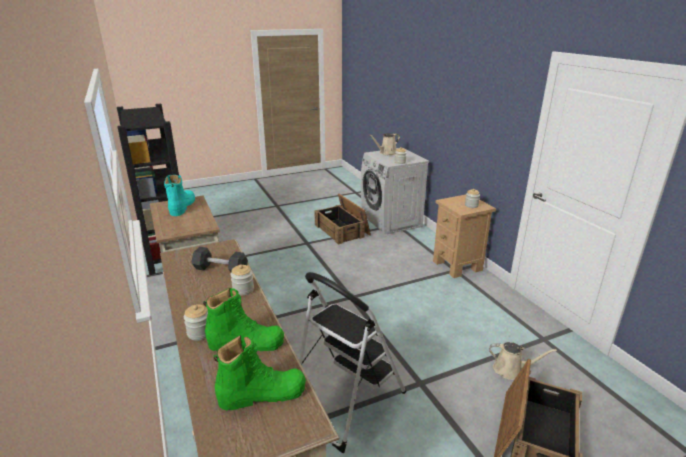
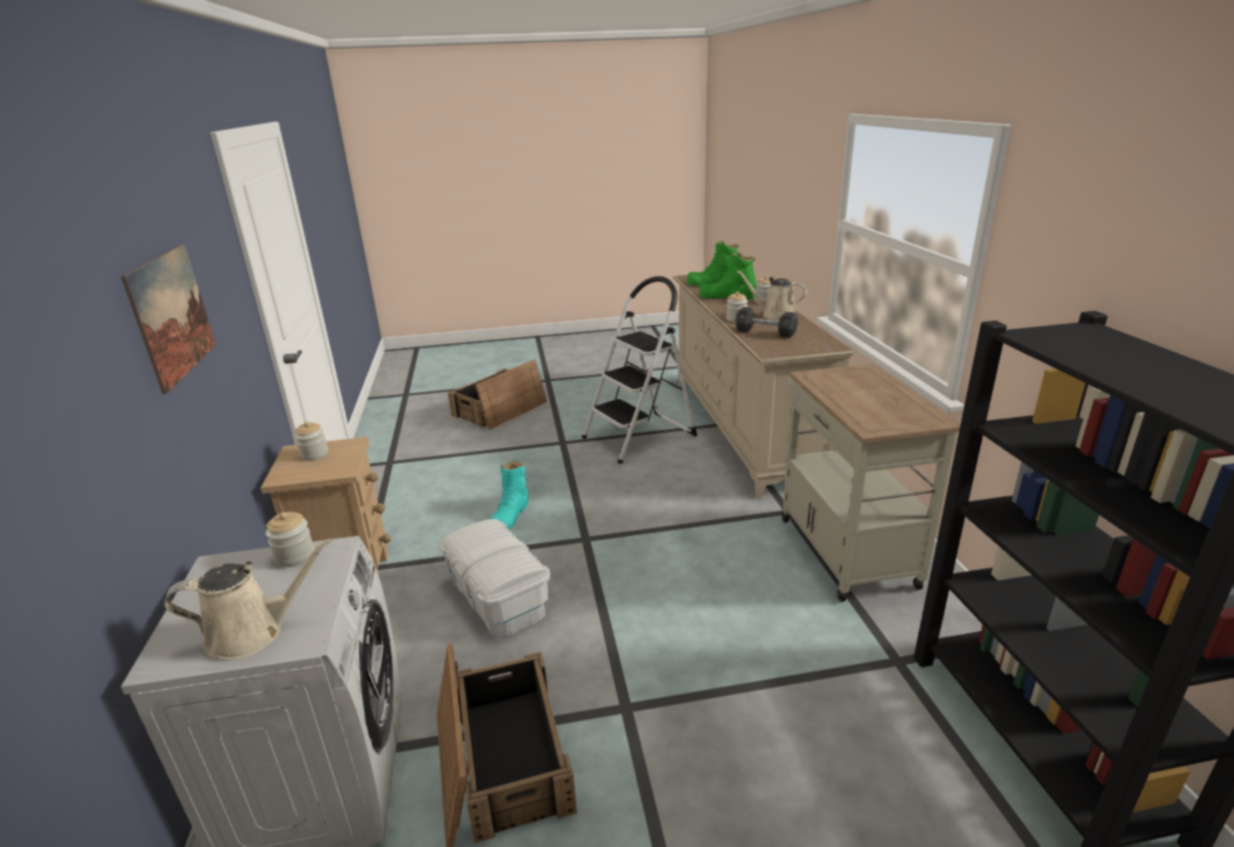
camera: 165 degrees left, 0 degrees up
turquoise boot [164,175,195,216] -> turquoise boot moved to [489,460,529,530]
beige watering can [489,342,557,380] -> beige watering can moved to [737,270,807,321]
none -> picture [121,244,216,394]
none -> white storage box [439,519,550,638]

